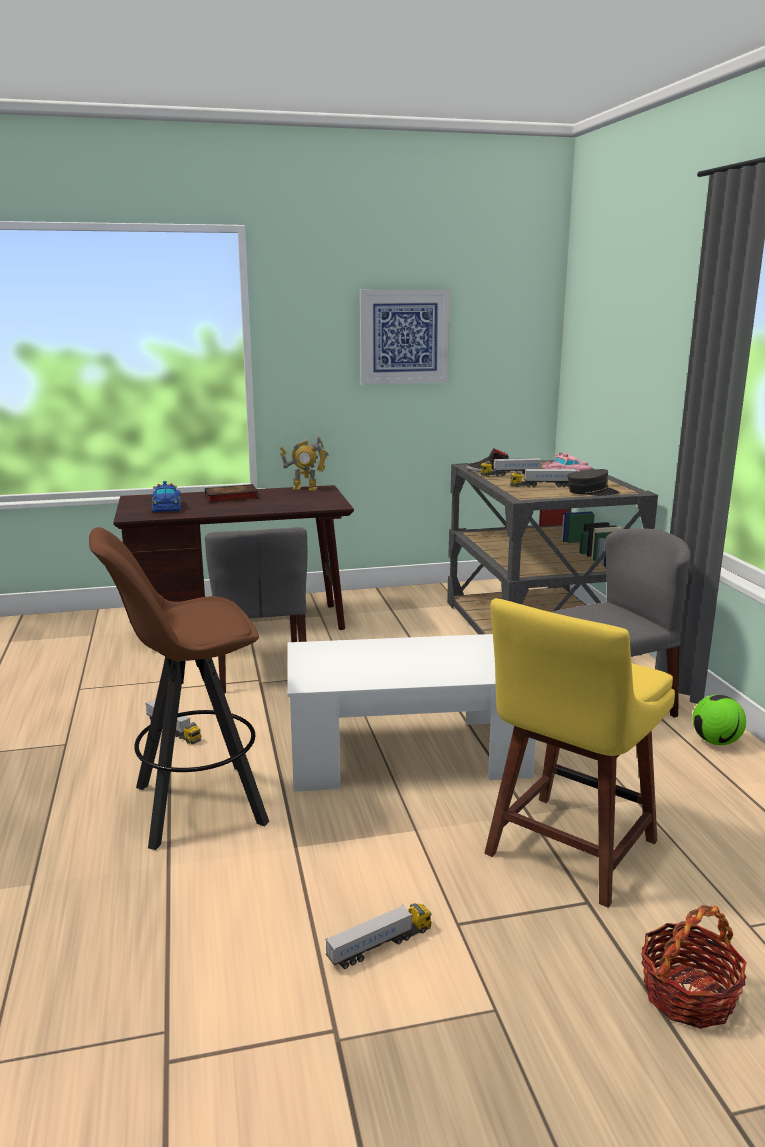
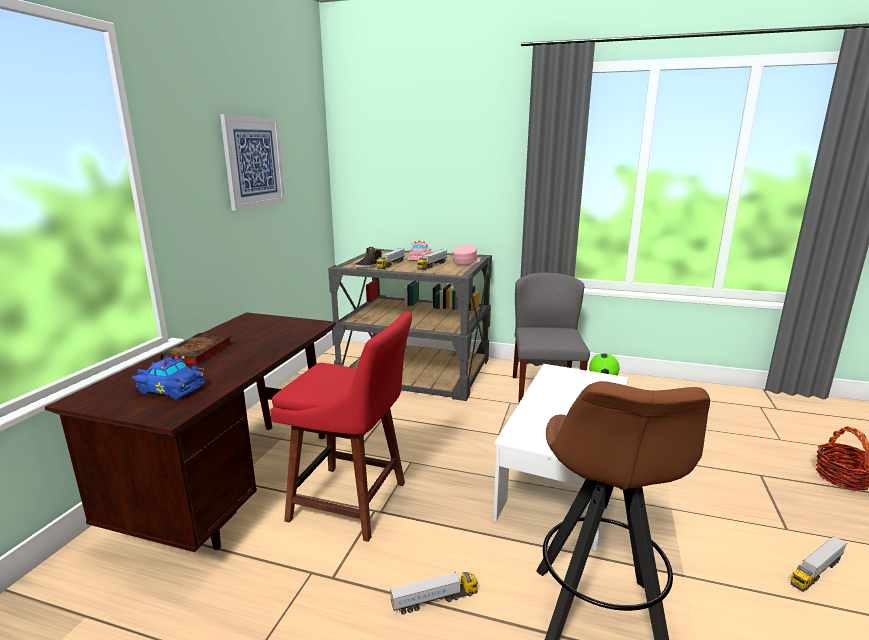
camera: 60 degrees left, 0 degrees up
grey chair [205,527,308,694] -> red stool [270,311,412,542]
toy robot [280,436,329,491] -> none
toy truck [325,904,432,969] -> toy truck turned 120 degrees counterclockwise [790,535,847,592]
yellow stool [484,598,675,908] -> none
grey cap [567,469,620,496] -> pink cap [452,245,480,265]

